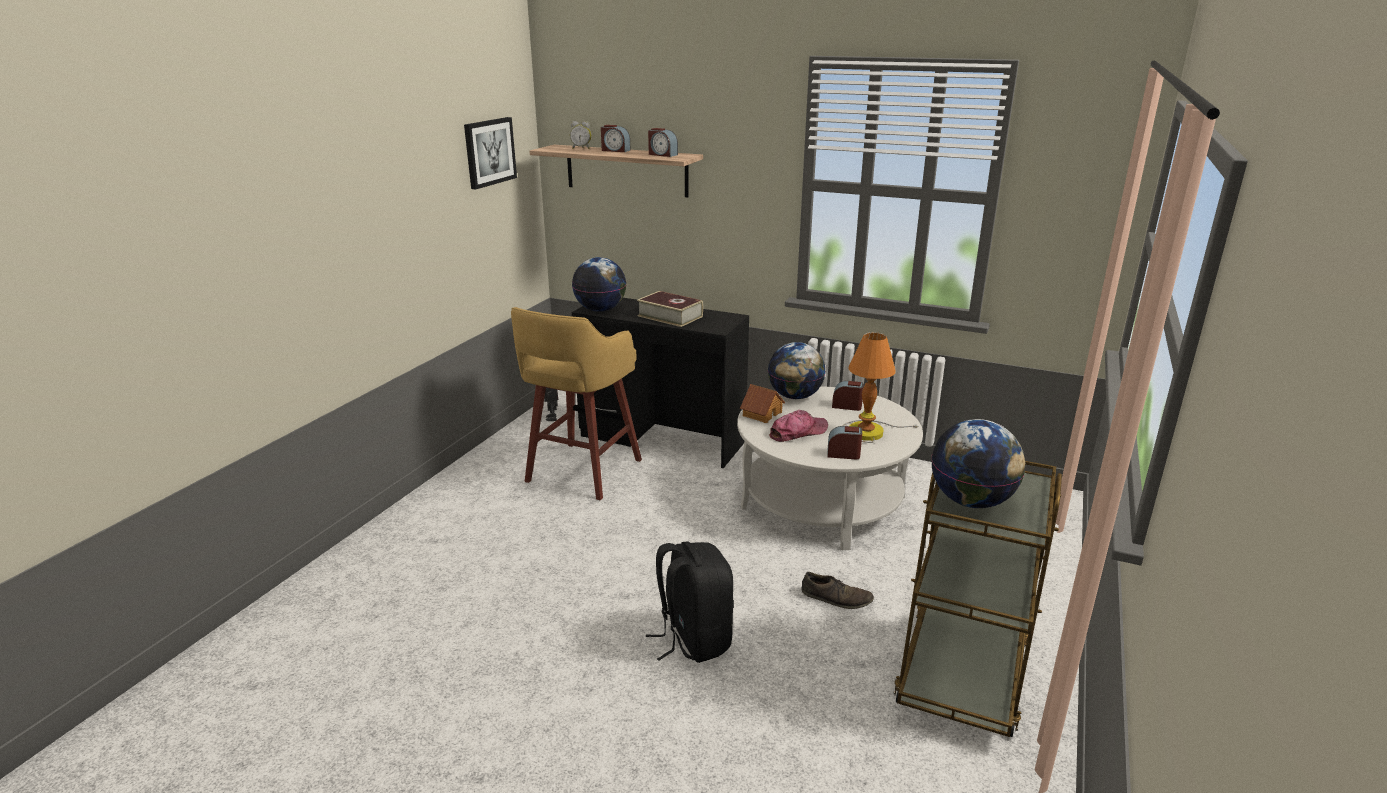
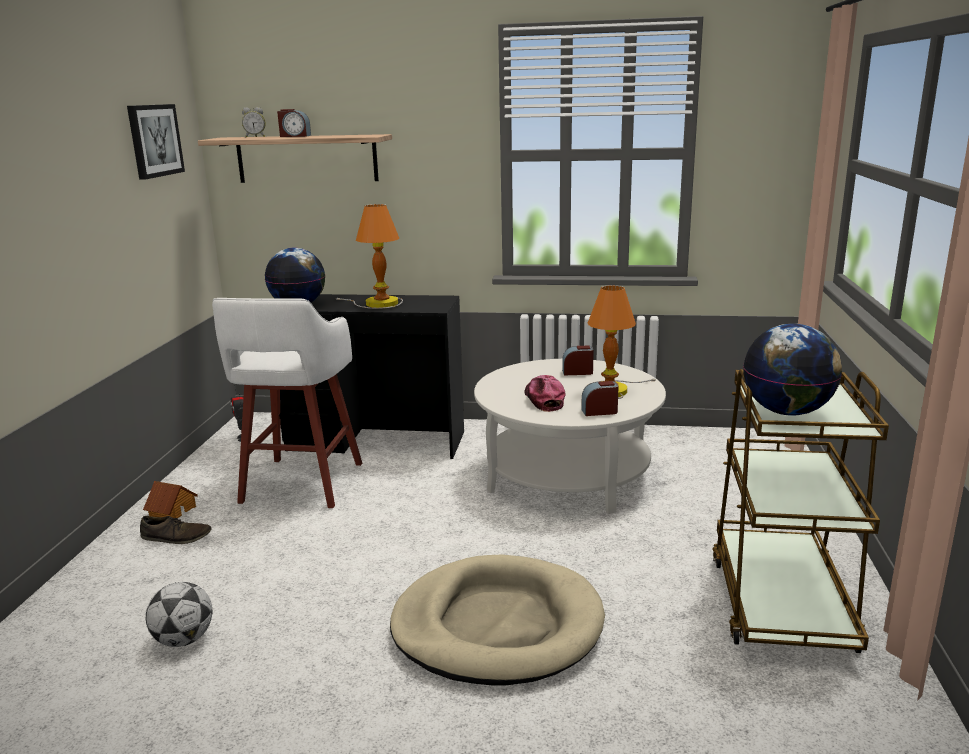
camera: 15 degrees left, 5 degrees down
yellow stool [511,307,642,500] -> white stool [212,298,362,508]
book [637,291,703,327] -> table lamp [336,204,403,309]
black backpack [646,541,734,663] -> beige dog bed [390,554,605,685]
alarm clock [648,128,678,157] -> none
toy house [740,384,785,423] -> toy house moved to [143,481,198,519]
globe [768,342,826,399] -> none
cap [769,410,828,442] -> cap turned 60 degrees counterclockwise [524,375,566,412]
brown shoe [801,572,874,609] -> brown shoe moved to [140,516,212,544]
none -> football [146,582,213,647]

